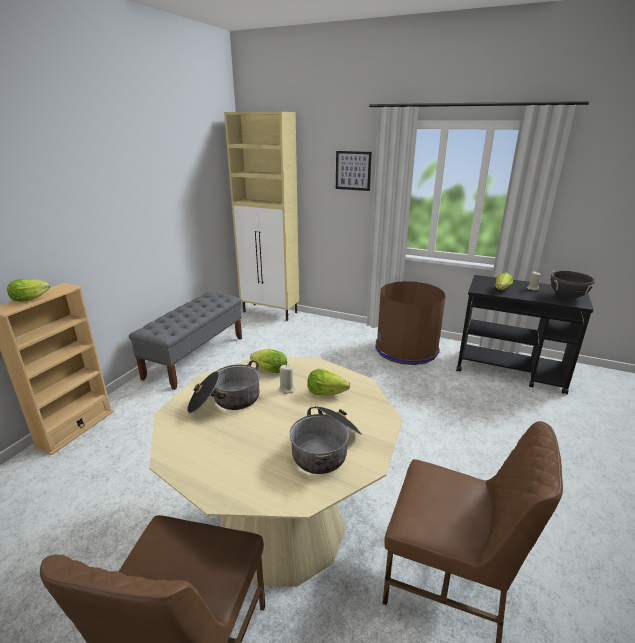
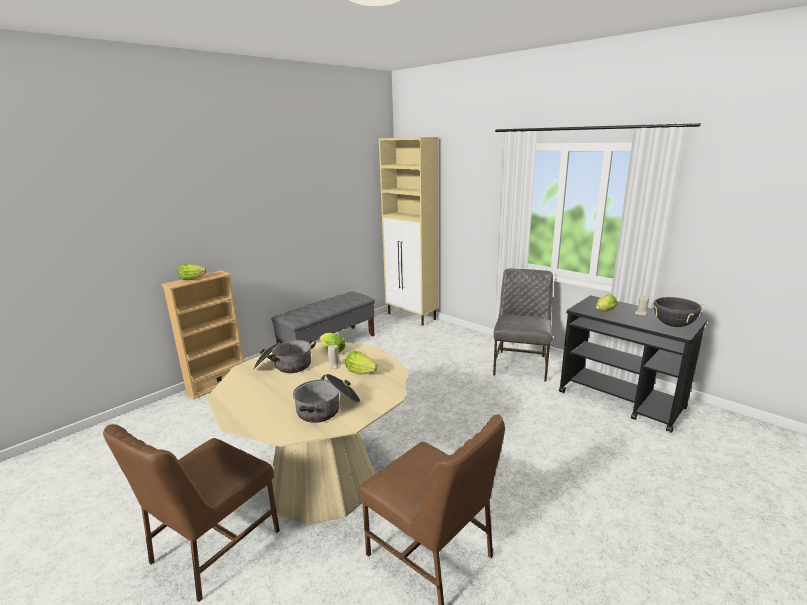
camera: 20 degrees right, 5 degrees down
picture [336,151,372,191] -> none
brown trash can [375,281,446,365] -> grey chair [493,269,553,382]

